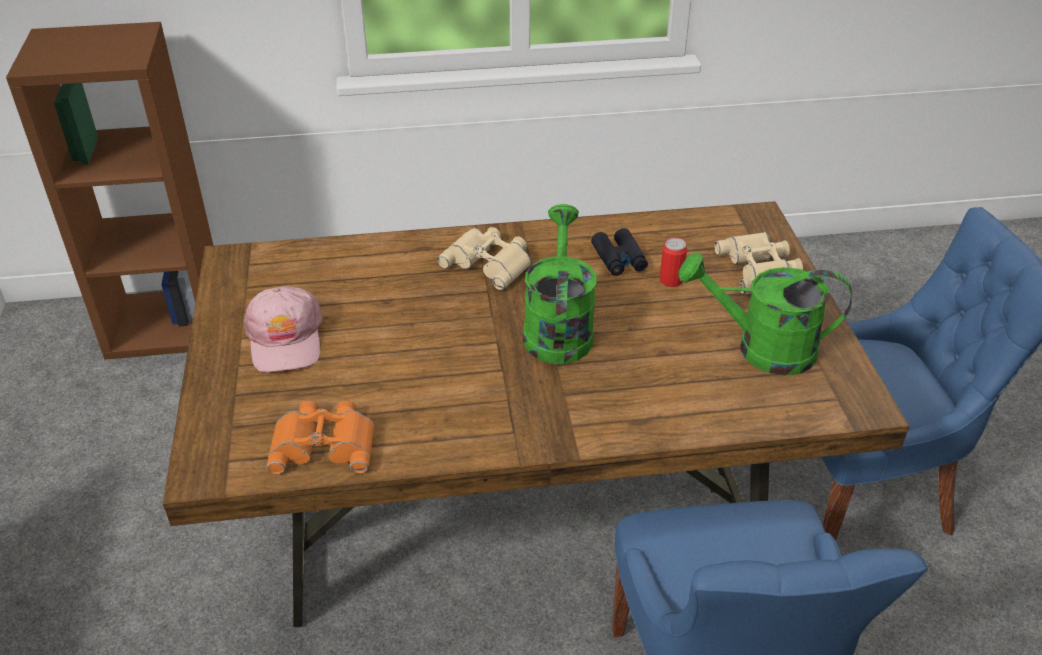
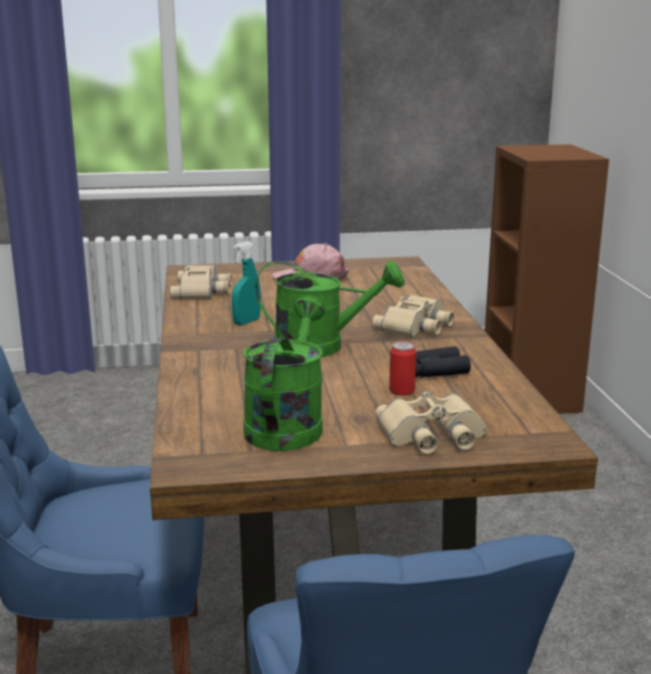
camera: 90 degrees right, 20 degrees down
orange binoculars [266,400,375,475] -> beige binoculars [170,265,231,299]
none -> turquoise spray bottle [232,241,261,325]

